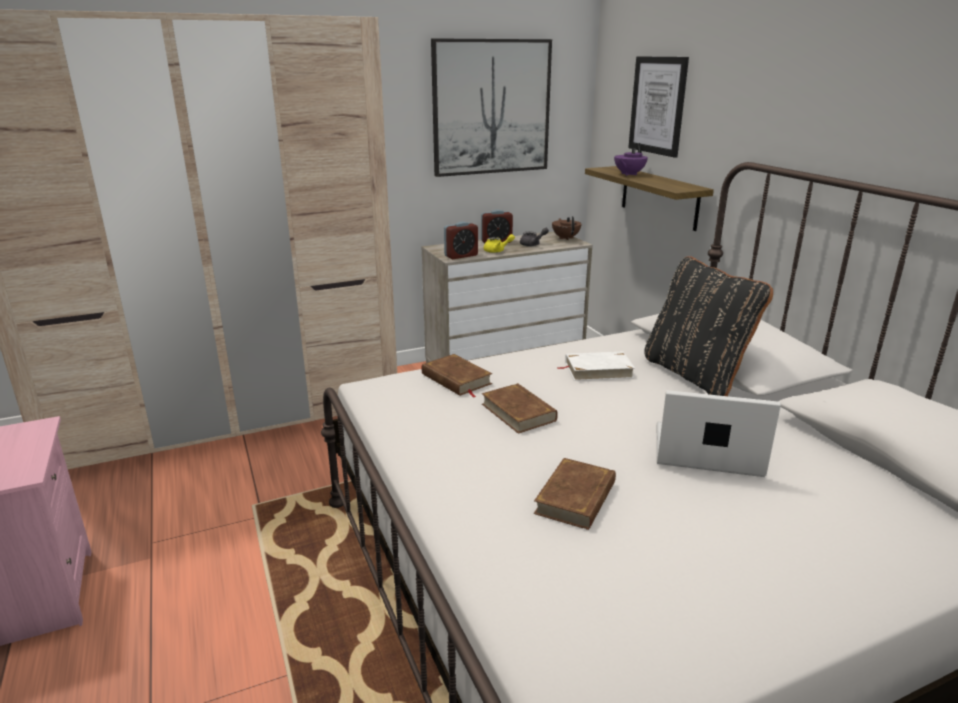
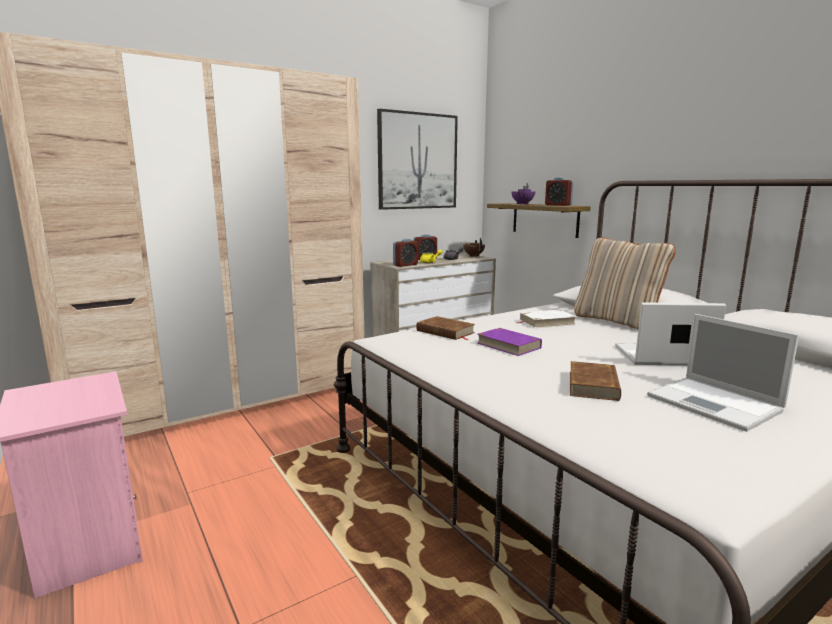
camera: 10 degrees left, 10 degrees down
brown book [482,383,558,434] -> purple book [477,328,542,356]
picture [628,56,689,158] -> none
black pillow [644,256,773,396] -> beige pillow [574,237,676,330]
none -> alarm clock [545,177,574,206]
none -> laptop [647,314,799,432]

